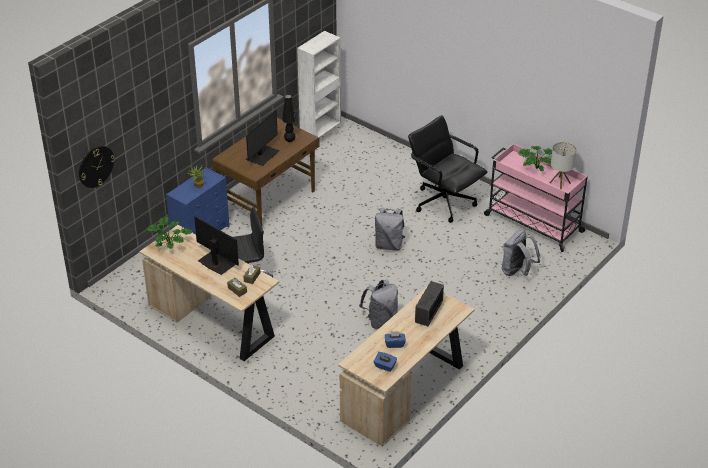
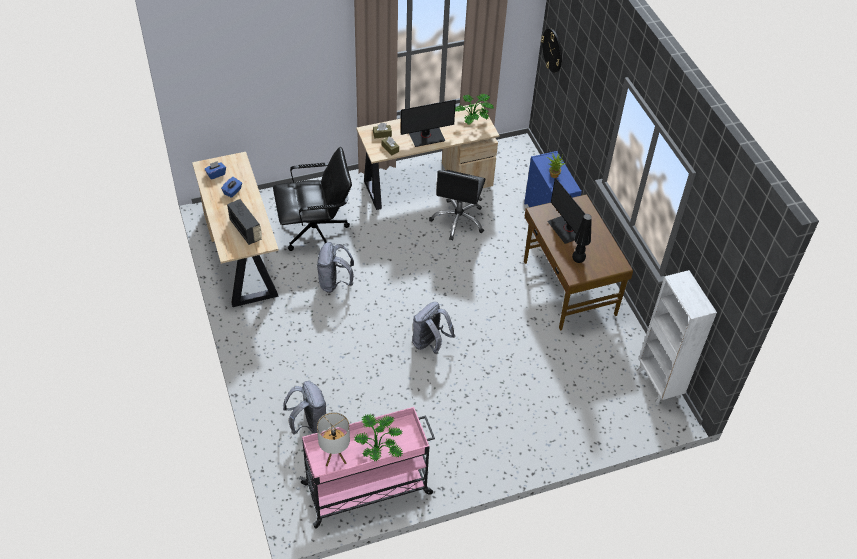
camera: 120 degrees right, 10 degrees up
black office chair [408,115,488,223] -> black office chair moved to [273,147,352,251]

